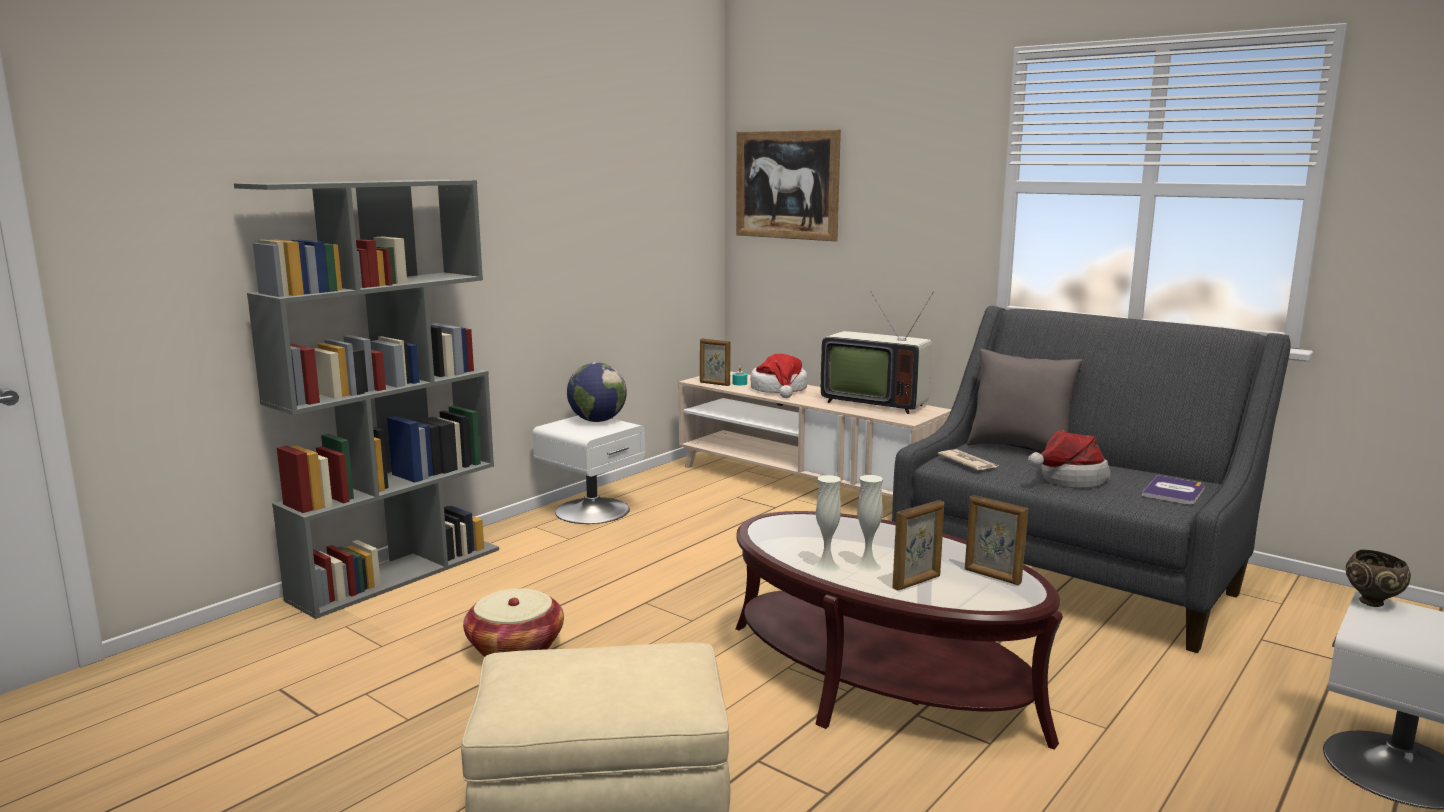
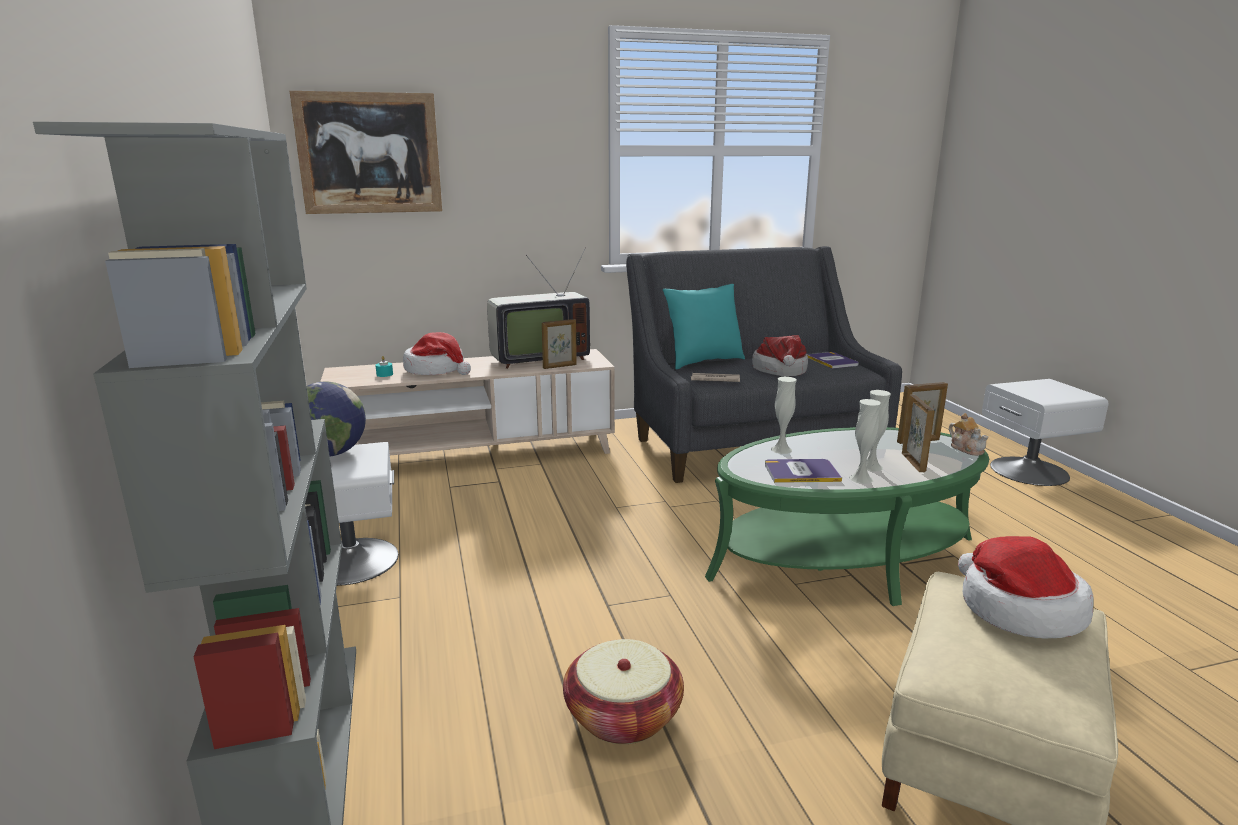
camera: 55 degrees left, 5 degrees up
picture frame [700,338,731,386] -> picture frame moved to [542,319,577,369]
brown coffee table [736,511,1063,750] -> green coffee table [705,427,989,606]
grey pillow [967,349,1083,451] -> turquoise pillow [663,284,745,369]
brown bowl [1346,550,1411,607] -> none
none -> book [765,459,842,483]
none -> white vase [771,377,797,454]
none -> teapot [949,413,989,456]
none -> hat [958,536,1094,639]

